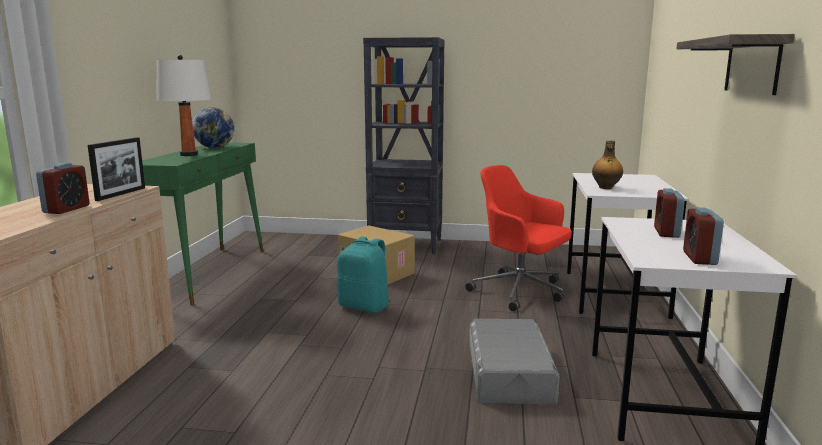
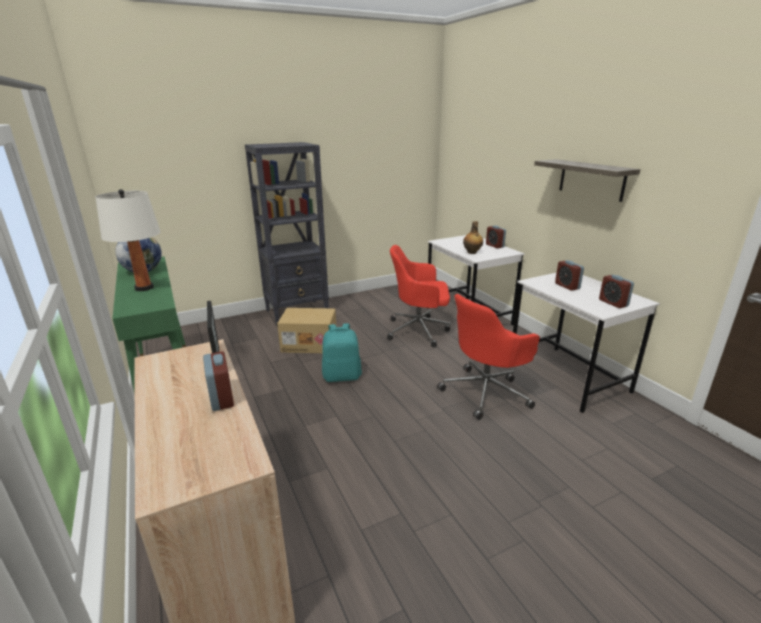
camera: 35 degrees left, 10 degrees up
grey storage box [469,319,560,404] -> red office chair [437,294,540,420]
none -> alarm clock [486,226,506,248]

